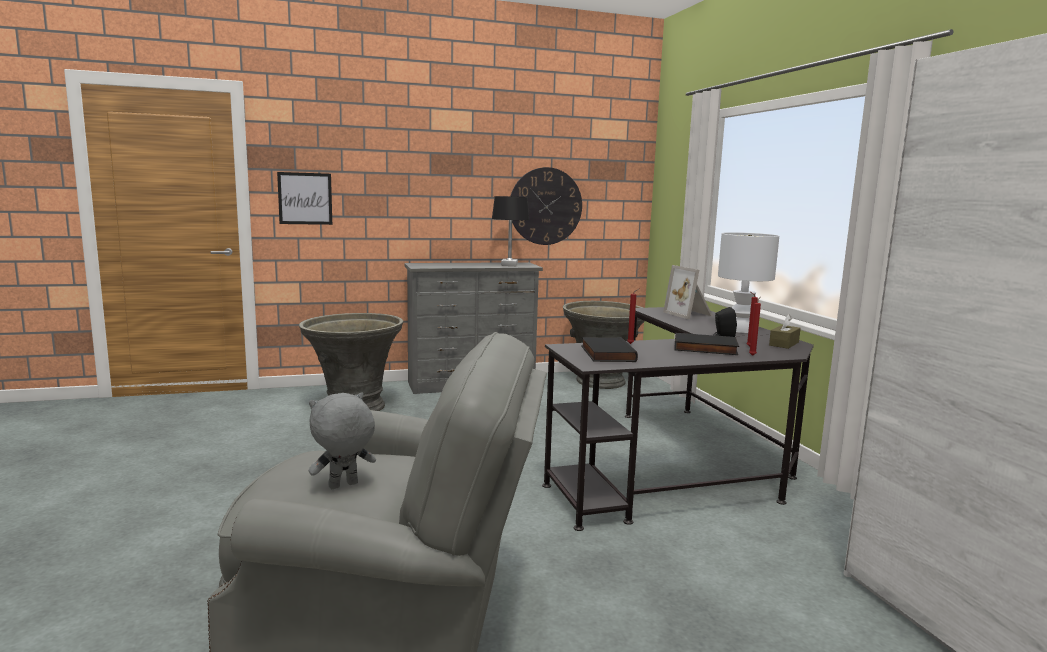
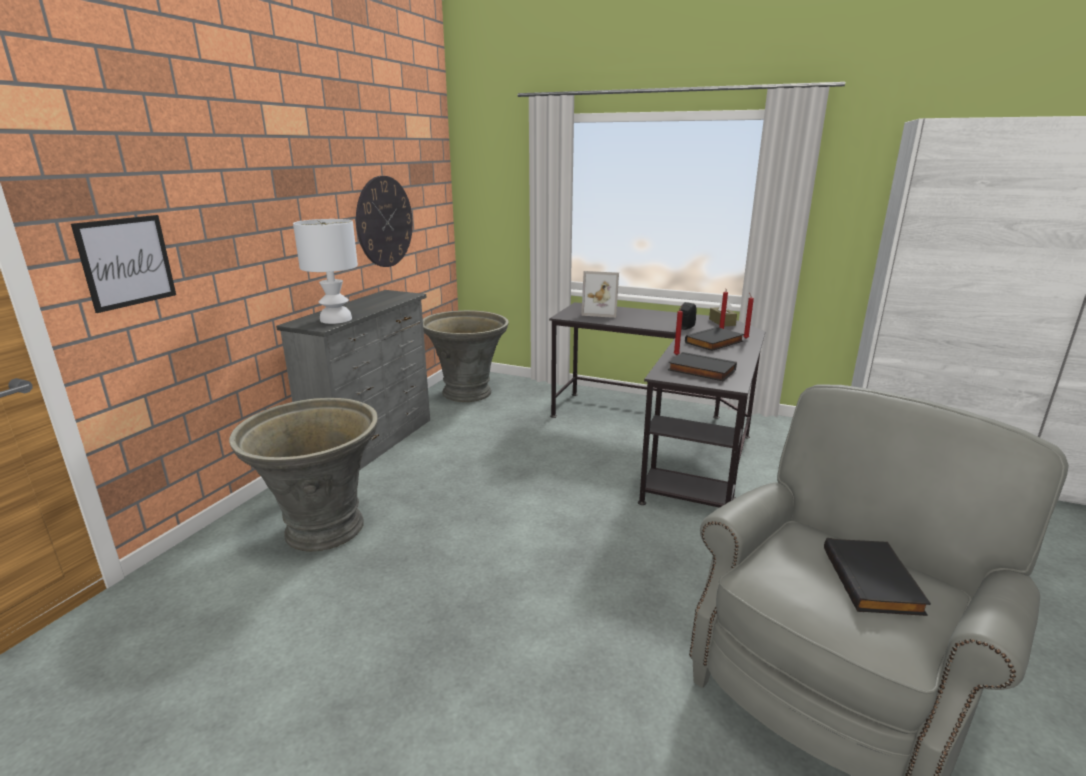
camera: 50 degrees left, 10 degrees up
grey plush toy [309,392,376,489] -> black book [824,538,931,616]
black table lamp [492,196,529,266] -> none
white table lamp [718,232,779,333] -> white table lamp moved to [293,219,358,324]

